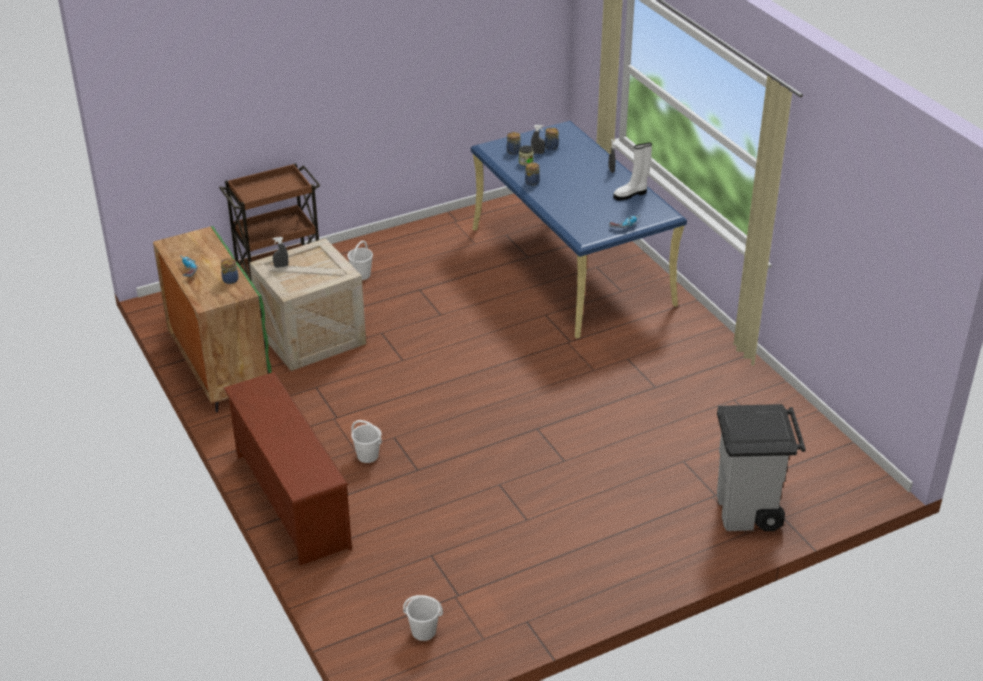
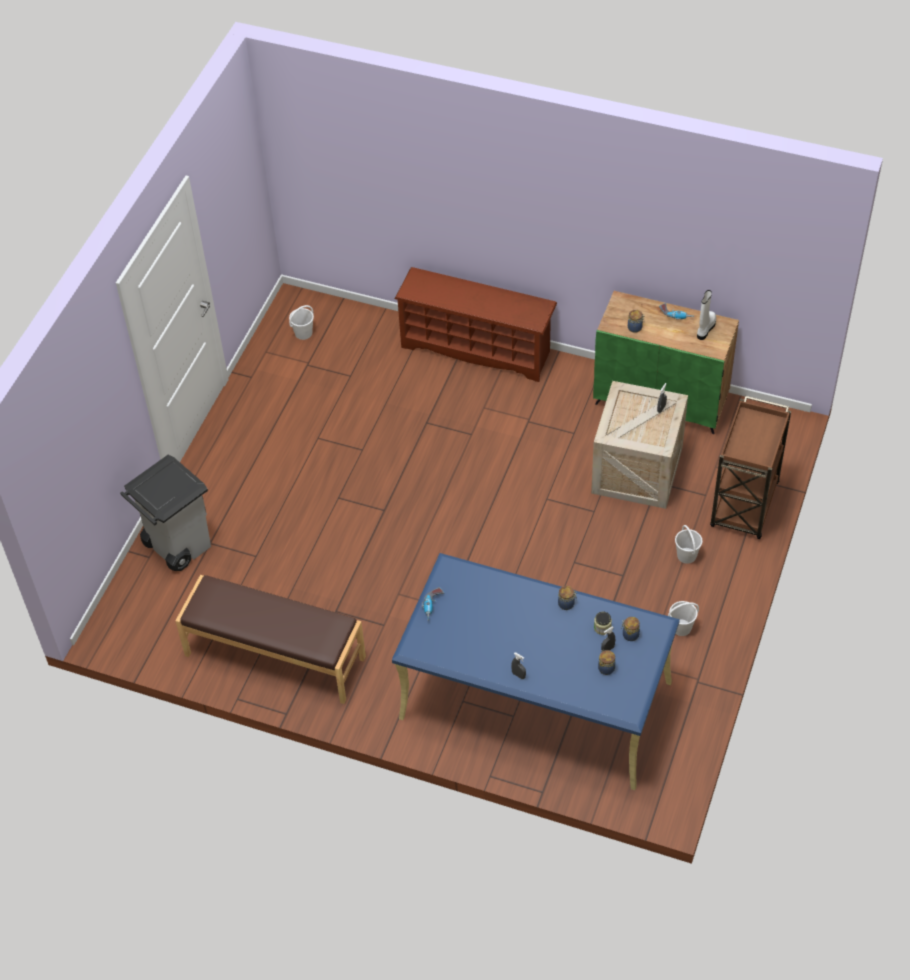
camera: 140 degrees right, 15 degrees up
white bucket [351,420,382,463] -> white bucket moved to [668,601,699,636]
white boot [613,143,652,200] -> white boot moved to [697,290,716,340]
none -> brown bench [175,575,366,704]

